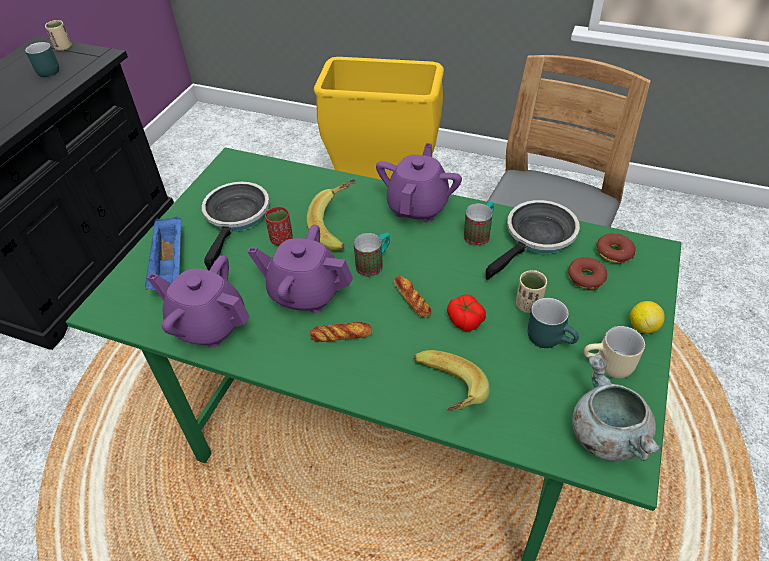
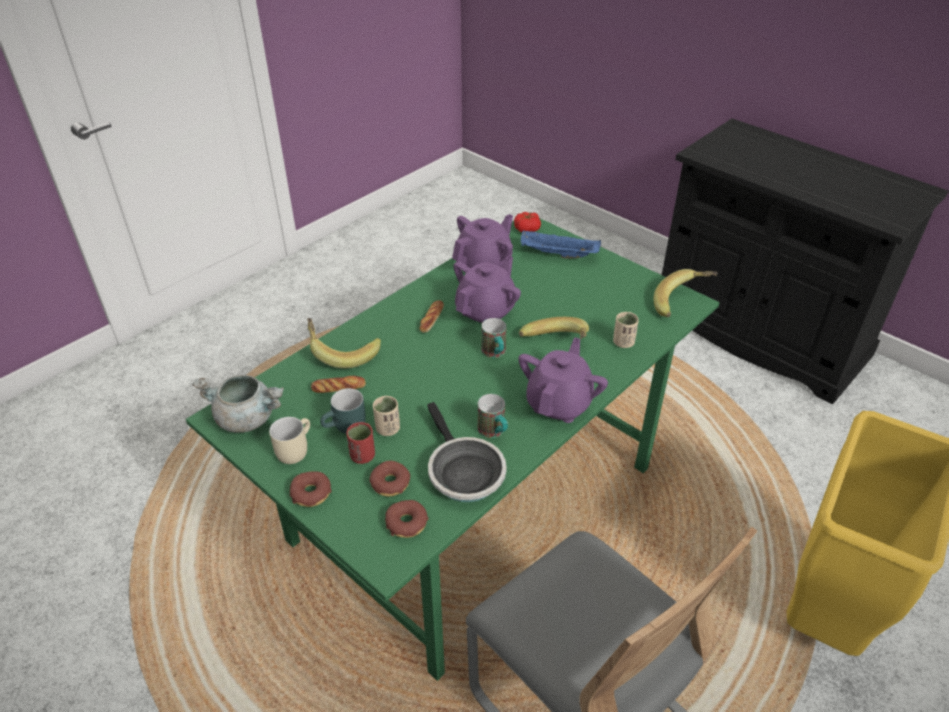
camera: 110 degrees right, 5 degrees down
turquoise mug [25,42,59,77] -> none
beige cup [45,20,72,51] -> beige cup moved to [613,312,639,348]
frying pan [202,182,270,270] -> none
red cup [265,207,293,245] -> red cup moved to [346,422,375,464]
purple teapot [376,143,462,222] -> purple teapot turned 105 degrees counterclockwise [519,338,608,423]
bread [394,276,431,318] -> bread moved to [311,376,366,393]
tomato [447,294,486,331] -> tomato moved to [514,212,541,232]
lemon [630,301,665,334] -> donut [290,471,332,507]
none -> banana [654,269,718,317]

